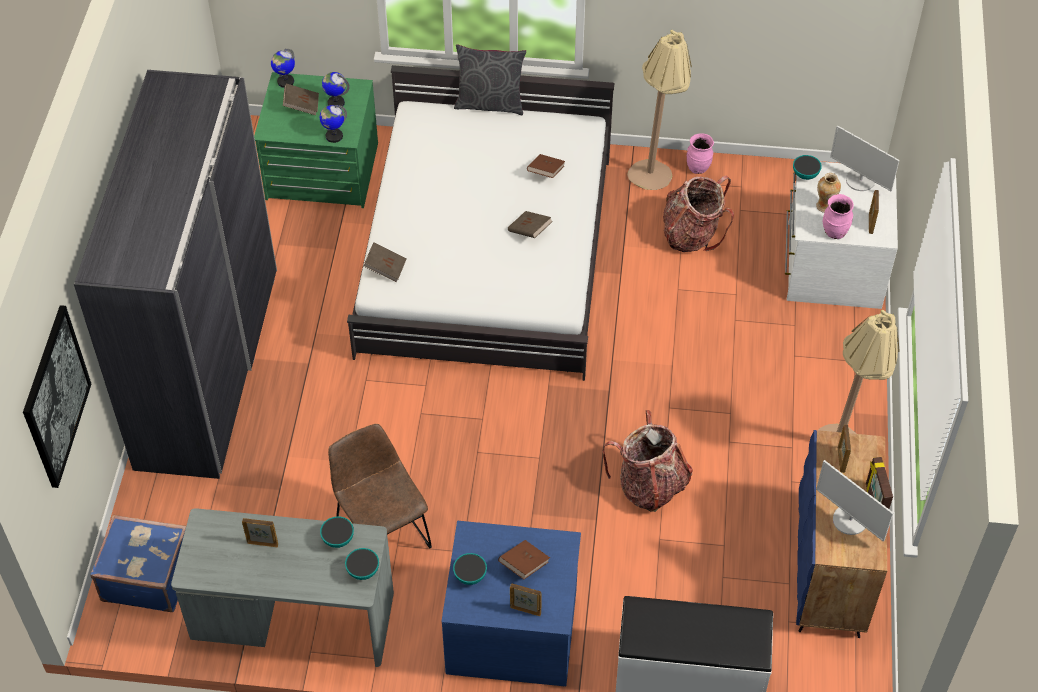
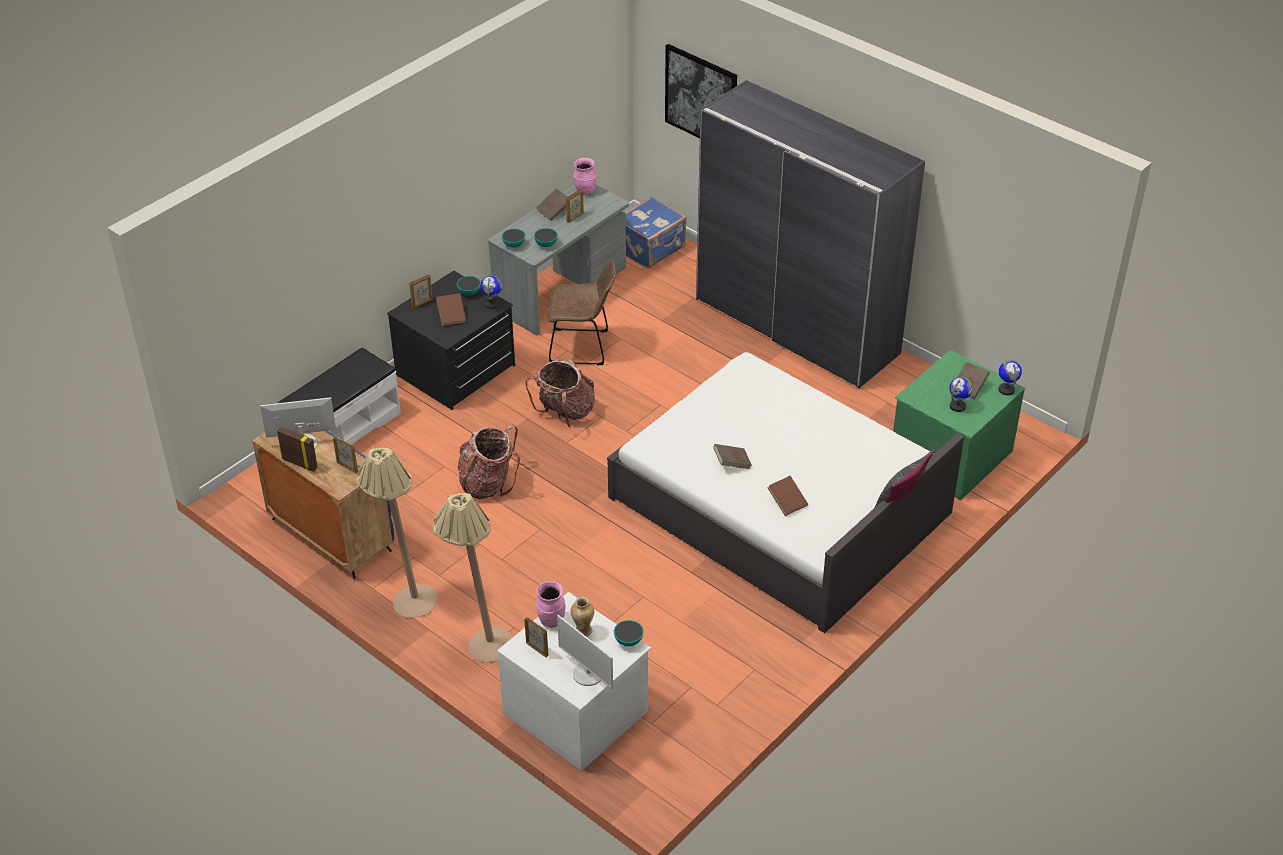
camera: 125 degrees right, 10 degrees down
globe [320,105,347,143] -> globe moved to [480,275,502,309]
brown book [363,242,407,282] -> brown book moved to [536,189,567,221]
blue dresser [441,521,581,686] -> black dresser [387,270,515,410]
beige floor lamp [627,30,692,190] -> beige floor lamp moved to [433,493,512,663]
backpack [663,176,734,252] -> backpack moved to [525,359,595,428]
pink vase [687,133,714,174] -> pink vase moved to [573,158,596,196]
monitor [830,125,899,191] -> monitor turned 120 degrees counterclockwise [557,615,613,689]

